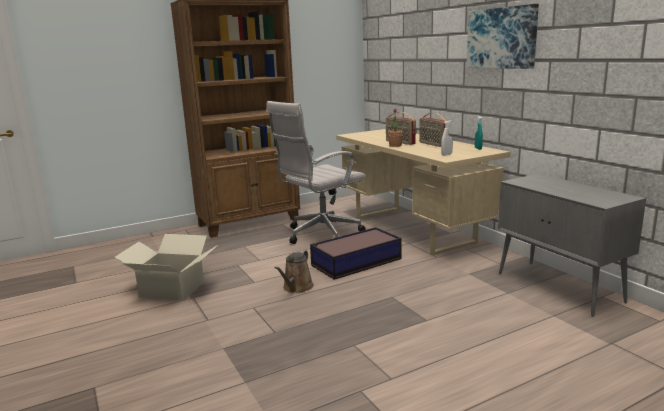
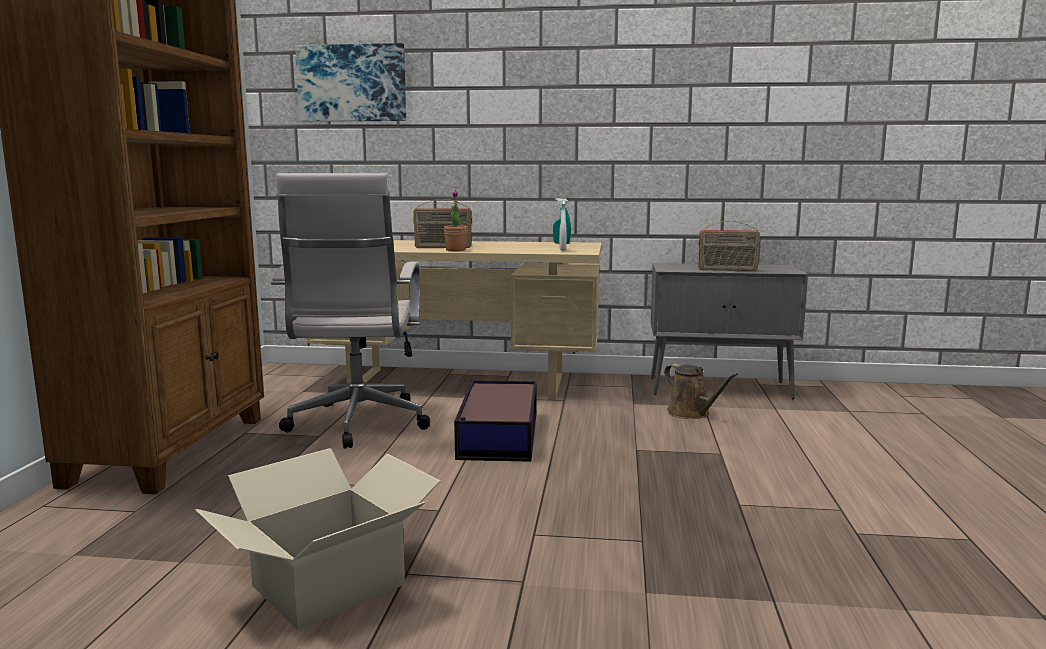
camera: 55 degrees left, 5 degrees down
brown watering can [274,250,314,293] -> brown watering can moved to [664,364,738,419]
radio [419,113,446,147] -> radio moved to [698,221,760,271]
picture [467,4,539,69] -> picture moved to [295,43,406,122]

